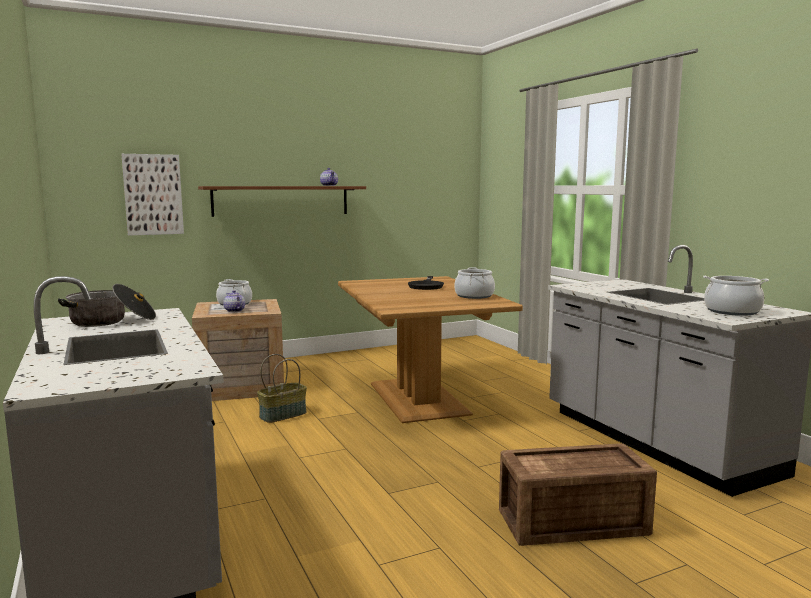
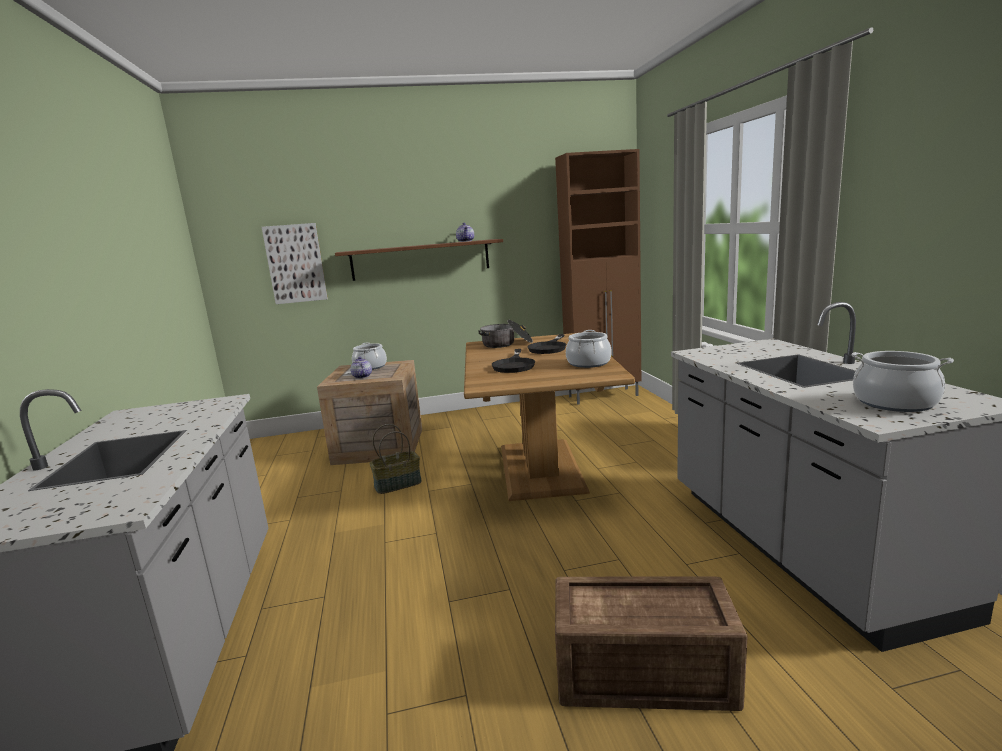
camera: 15 degrees right, 5 degrees up
cooking pot [58,284,156,327] -> cooking pot moved to [478,320,533,348]
none -> black frying pan [492,349,535,373]
none -> brown cabinet [555,149,641,404]

